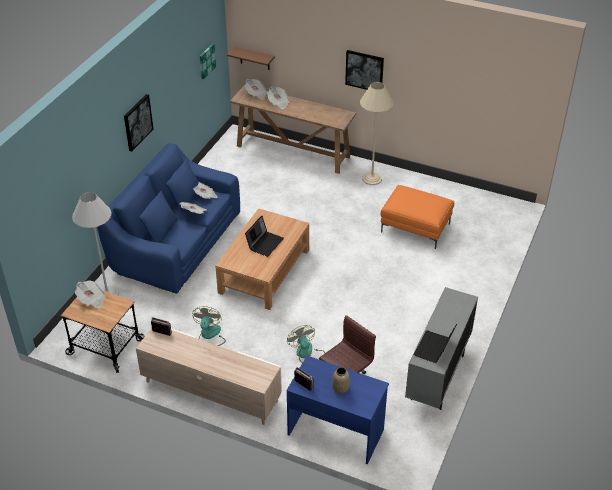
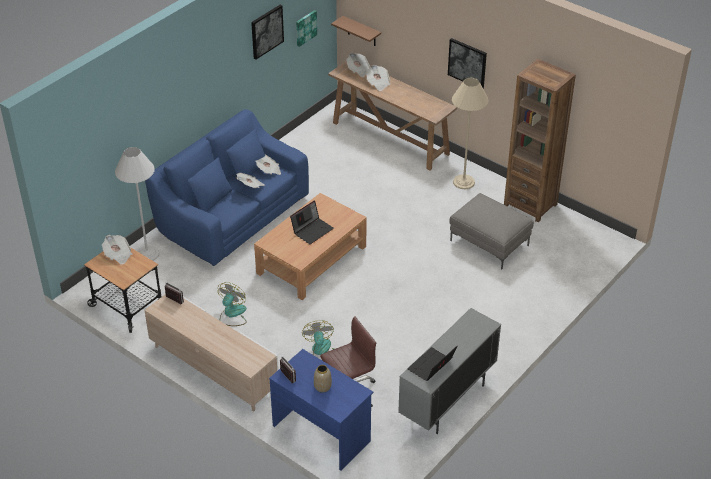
camera: 15 degrees right, 0 degrees up
picture [124,94,154,152] -> picture moved to [251,5,284,59]
orange ottoman [380,185,454,249] -> grey ottoman [449,193,534,269]
none -> brown bookcase [504,59,576,223]

